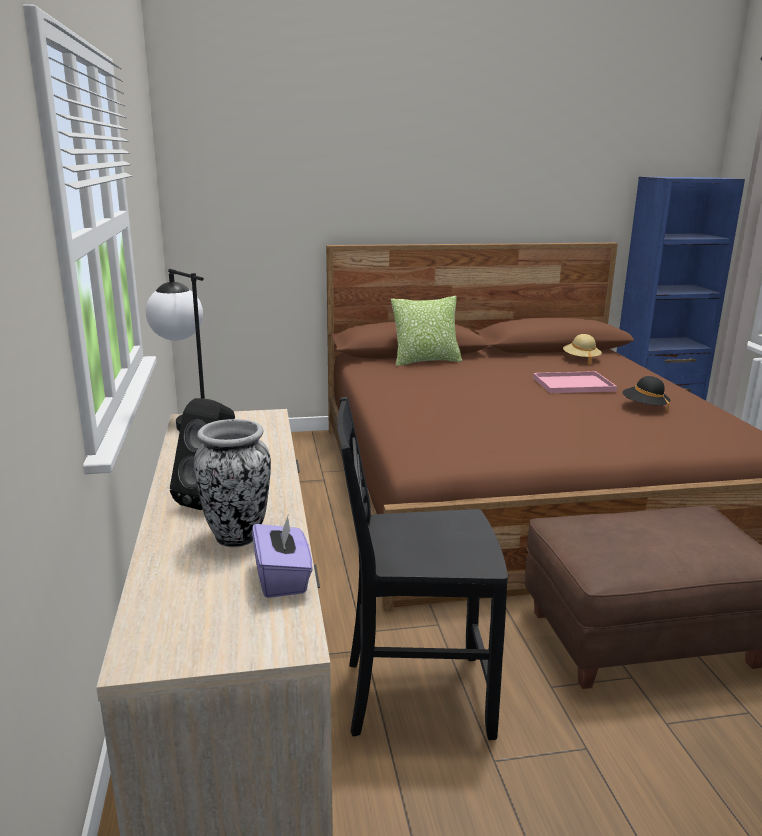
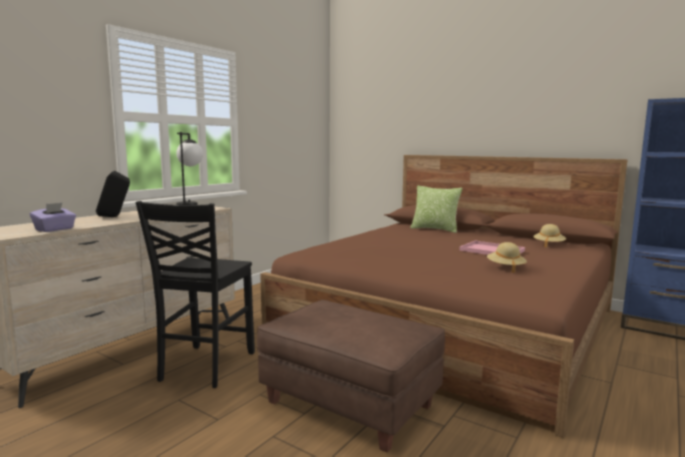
camera: 45 degrees right, 10 degrees down
vase [194,419,271,547] -> none
black chair [337,397,508,740] -> black chair turned 120 degrees counterclockwise [136,201,255,388]
black hat [623,376,670,413] -> beige hat [487,242,527,273]

